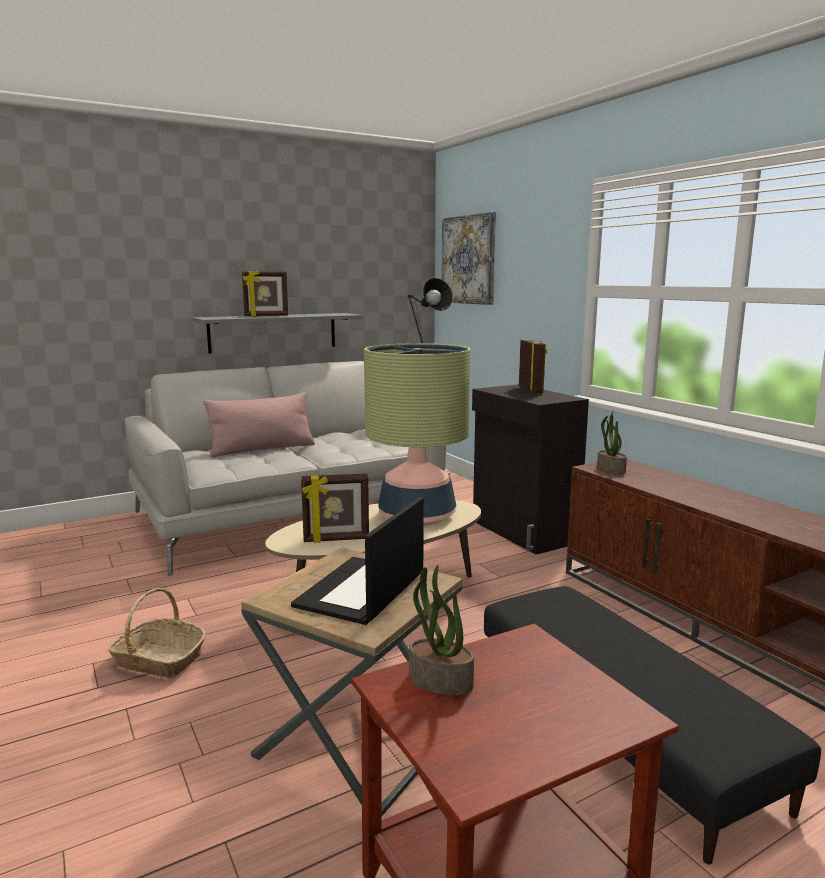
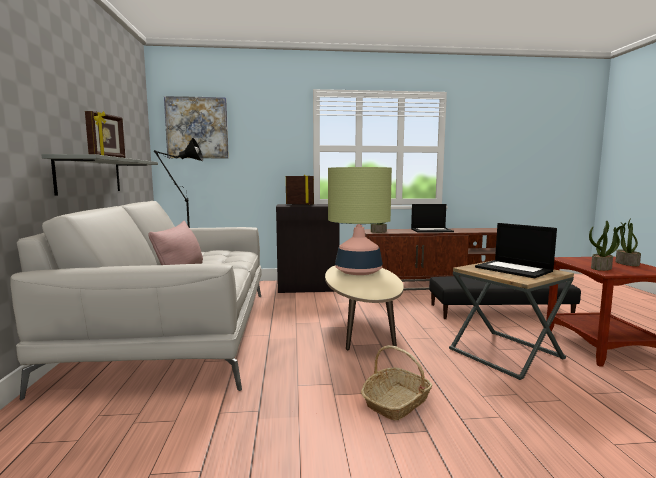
camera: 65 degrees left, 5 degrees down
picture frame [301,474,369,543] -> none
none -> laptop [411,204,454,233]
none -> potted plant [615,218,641,266]

